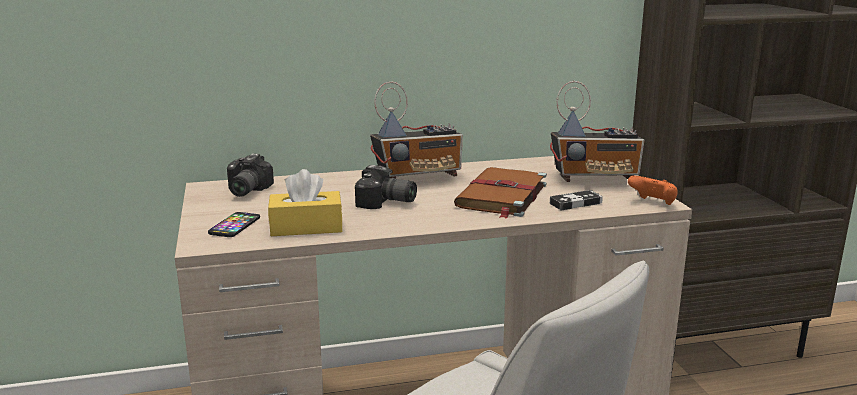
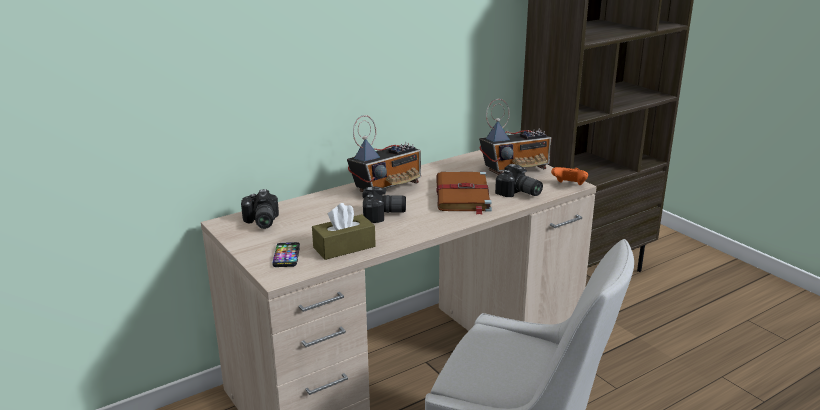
camera: 20 degrees left, 5 degrees up
yellow tissue box [268,169,342,236] -> brown tissue box [312,203,376,260]
game controller [550,190,603,210] -> camera [495,164,543,197]

